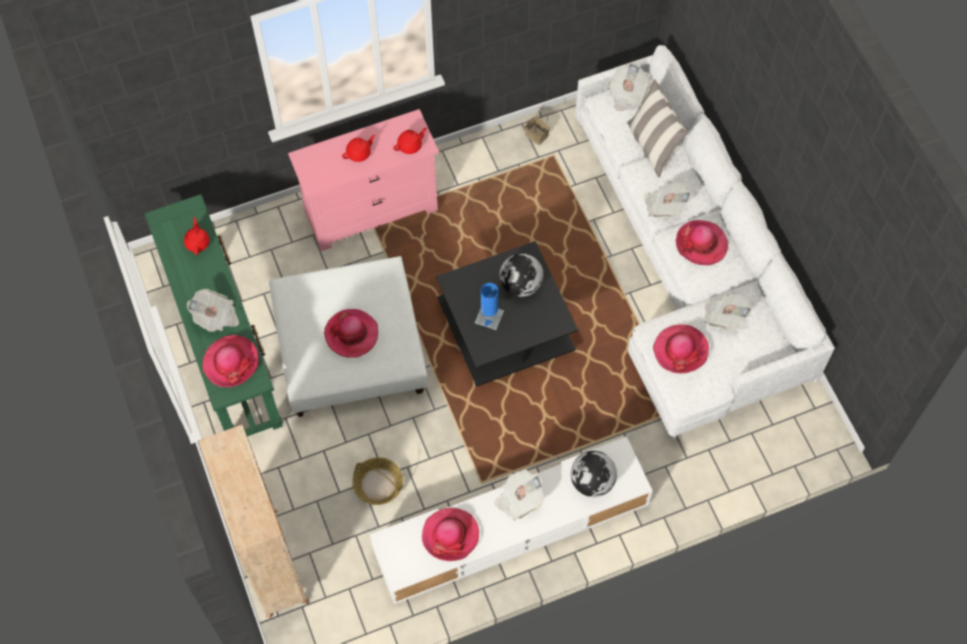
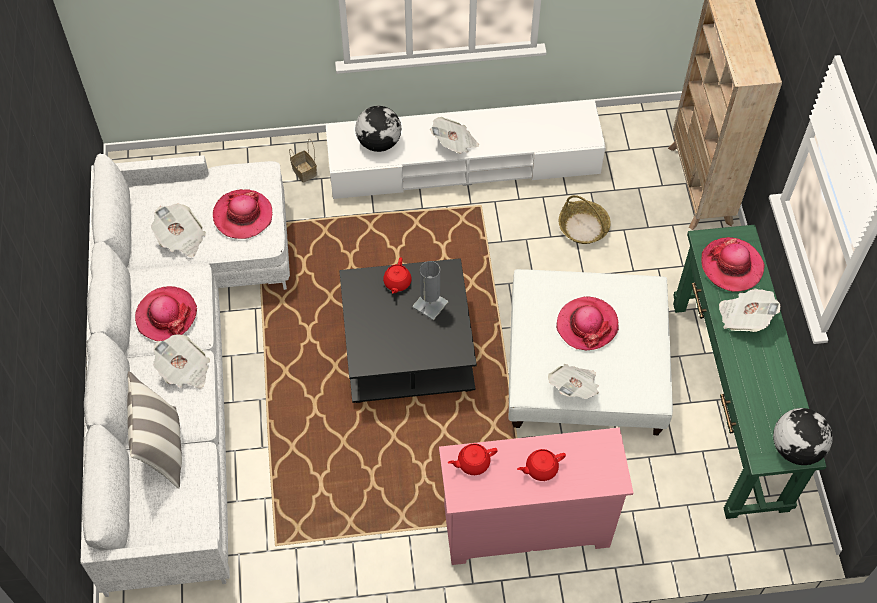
camera: 165 degrees left, 5 degrees down
red teapot [184,217,210,255] -> red teapot moved to [383,257,412,293]
hat [422,508,479,561] -> none
blue table lamp [475,283,504,330] -> grey table lamp [412,261,448,320]
globe [500,253,543,297] -> globe moved to [773,408,833,465]
basket [524,107,550,145] -> basket moved to [289,139,317,183]
newspaper [609,63,651,111] -> newspaper moved to [548,364,599,399]

